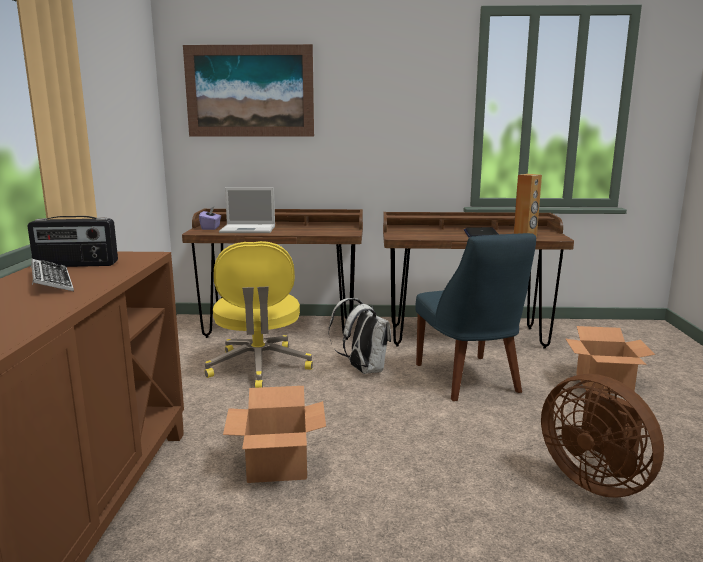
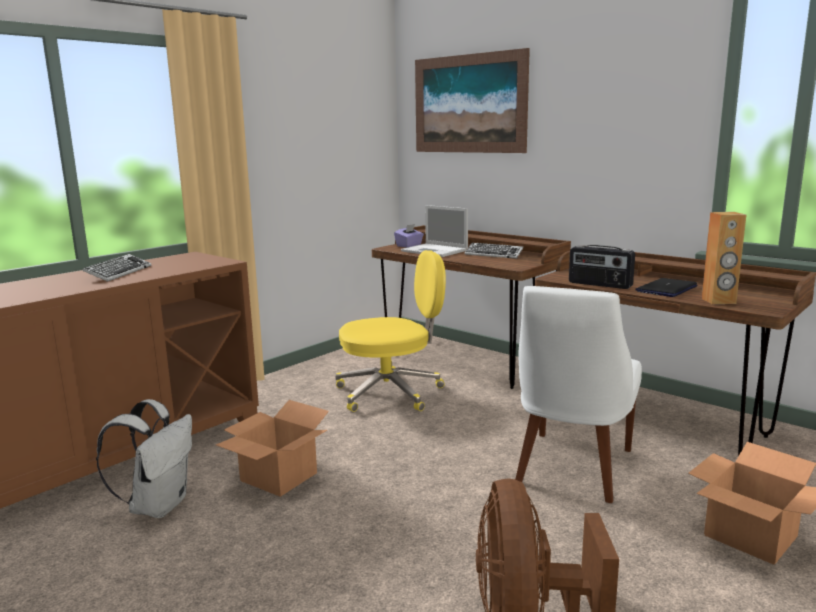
camera: 40 degrees right, 0 degrees up
radio [28,216,118,267] -> radio moved to [569,245,635,289]
yellow office chair [204,241,313,388] -> yellow office chair turned 135 degrees counterclockwise [335,250,446,412]
white backpack [328,298,391,374] -> white backpack moved to [96,399,192,518]
blue chair [415,233,536,401] -> white chair [515,286,642,503]
none -> keyboard [465,243,523,259]

